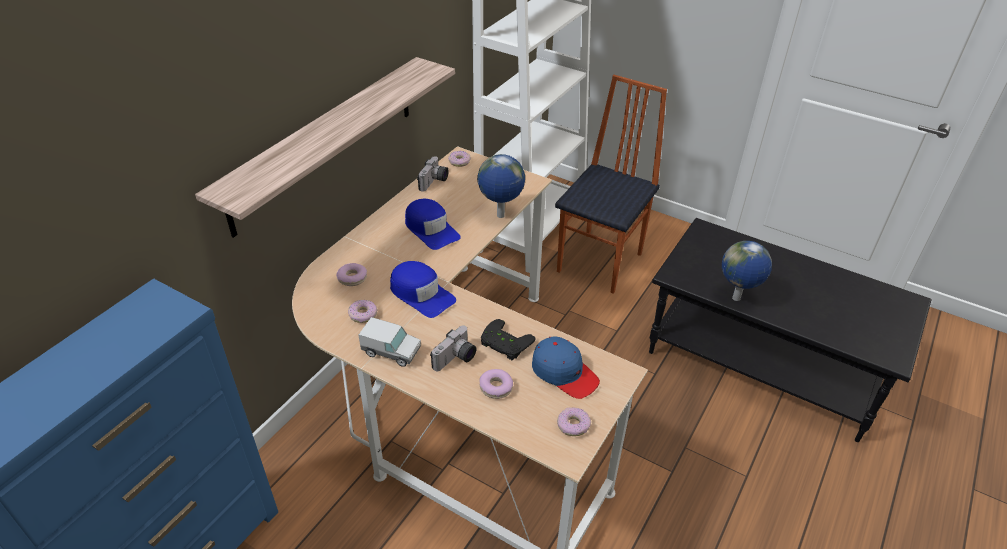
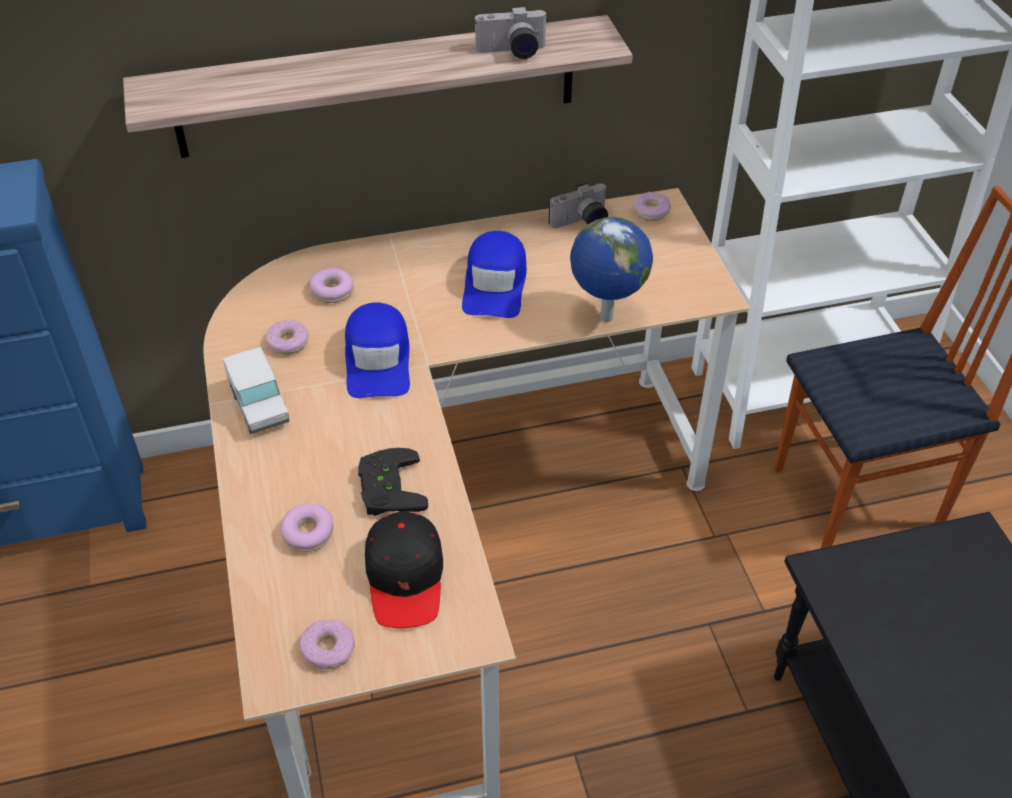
camera: 45 degrees right, 5 degrees up
camera [430,326,477,371] -> camera moved to [474,6,548,59]
blue cap [532,336,600,399] -> black cap [365,511,443,628]
globe [722,241,772,301] -> none

